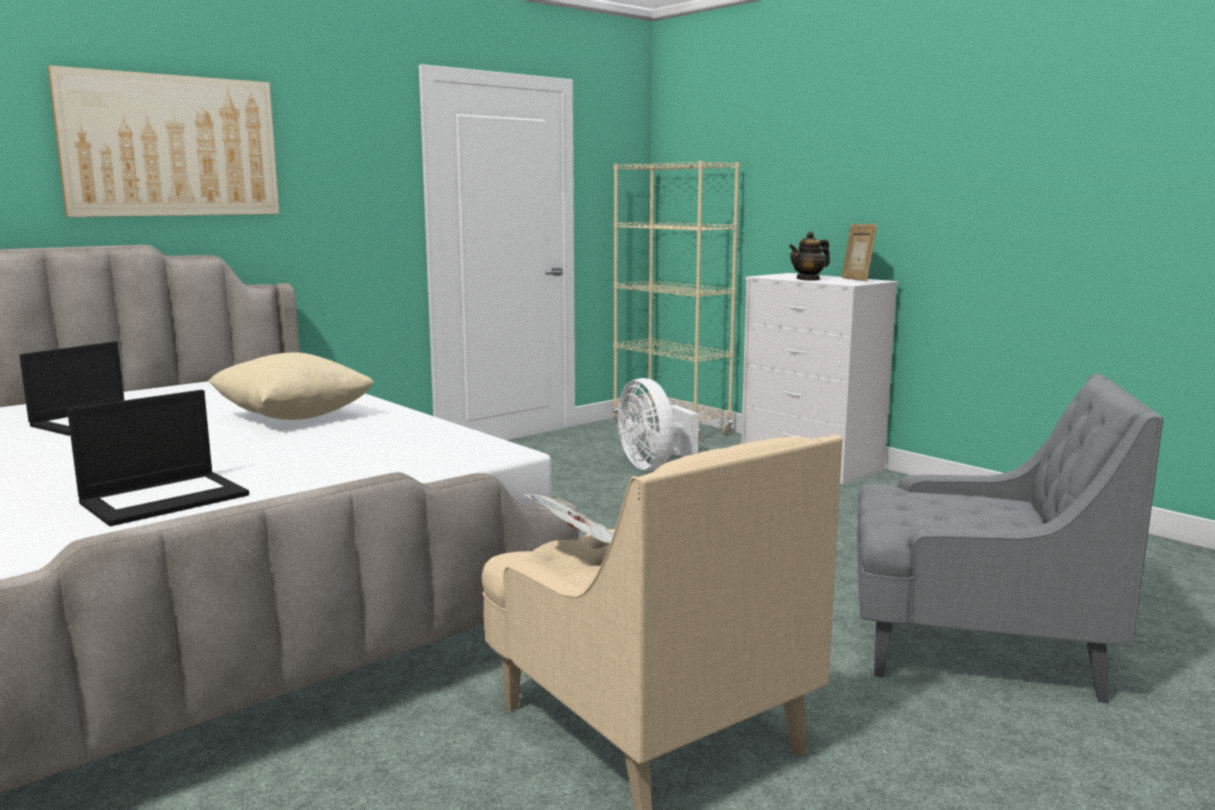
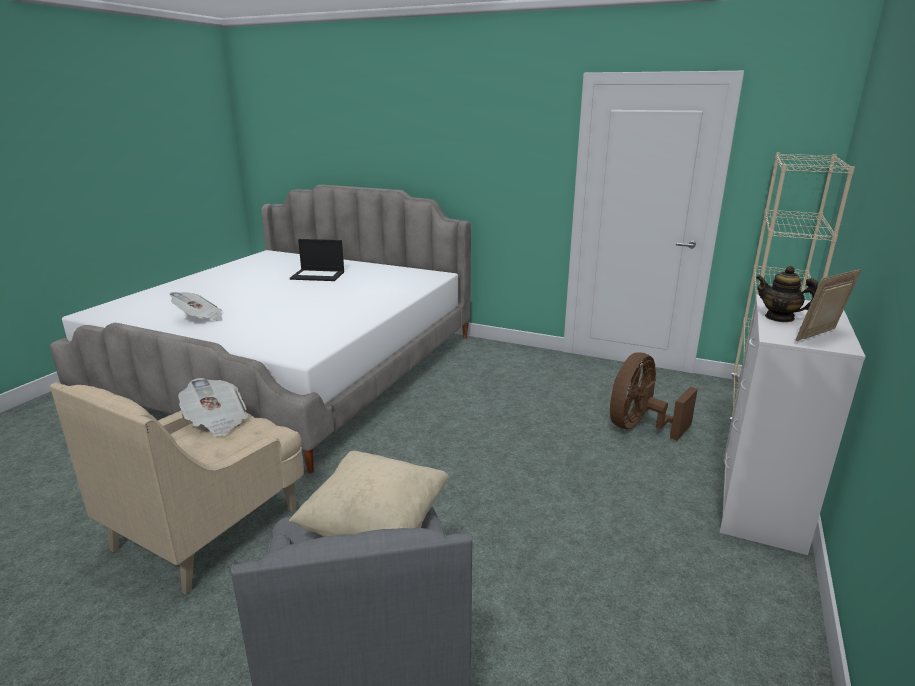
camera: 65 degrees right, 10 degrees up
picture [48,66,279,217] -> none
laptop [67,390,249,526] -> newspaper [169,292,223,321]
beige pillow [208,352,375,420] -> beige pillow moved to [288,451,449,537]
white fan [618,378,699,470] -> brown fan [610,352,698,441]

